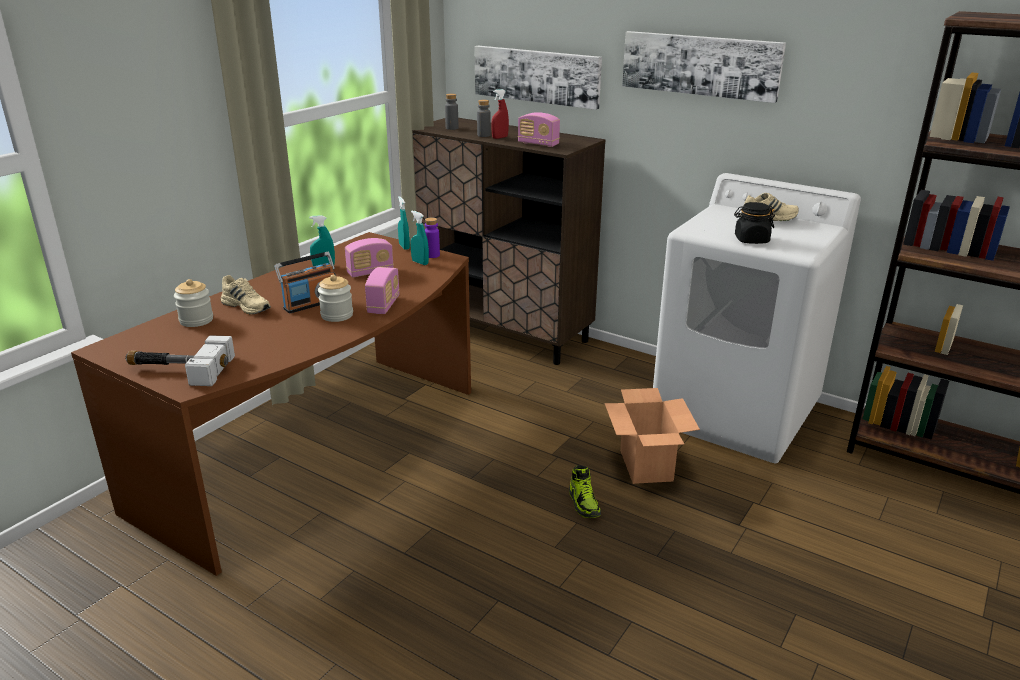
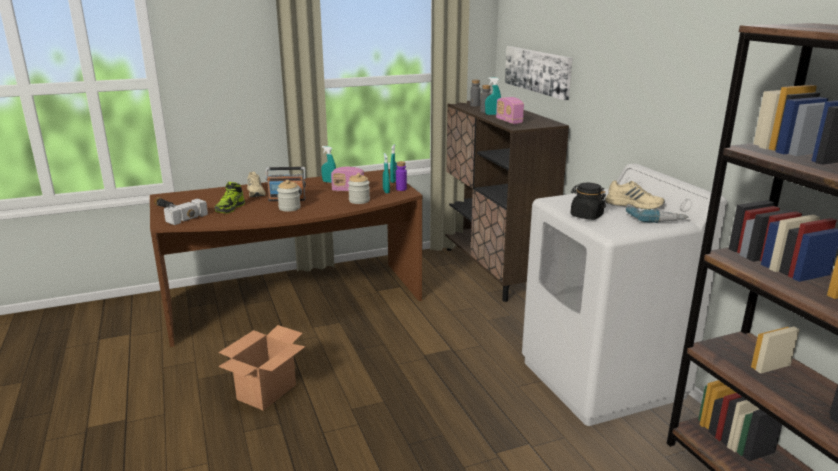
camera: 35 degrees right, 5 degrees down
jar [174,279,213,327] -> jar moved to [348,173,370,204]
radio [365,267,400,314] -> none
red spray bottle [491,89,509,139] -> turquoise spray bottle [485,77,501,115]
shoe [569,465,601,518] -> shoe moved to [215,182,245,213]
cardboard box [605,388,700,484] -> cardboard box moved to [218,325,306,411]
picture [622,31,786,103] -> none
none -> power drill [626,207,688,223]

